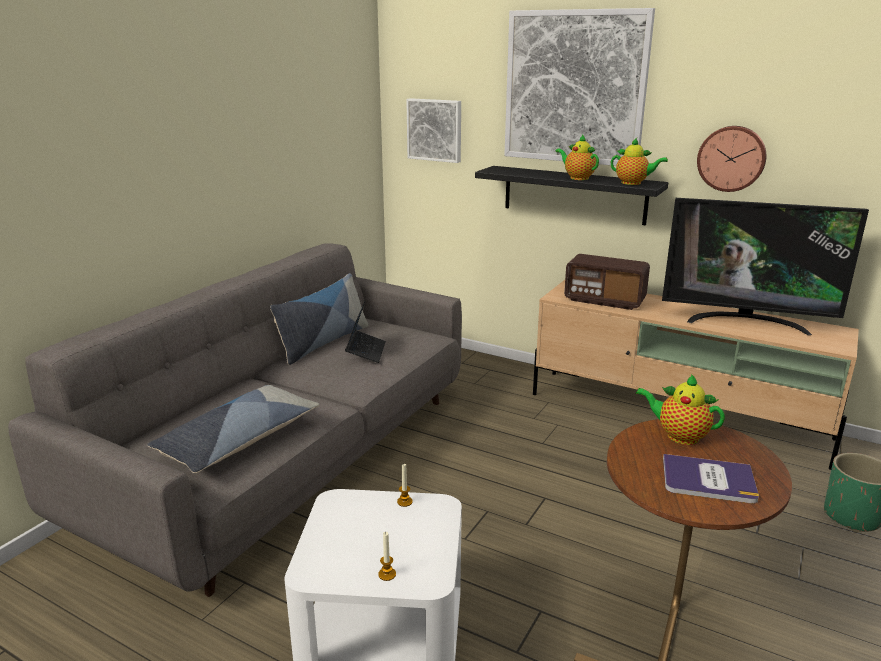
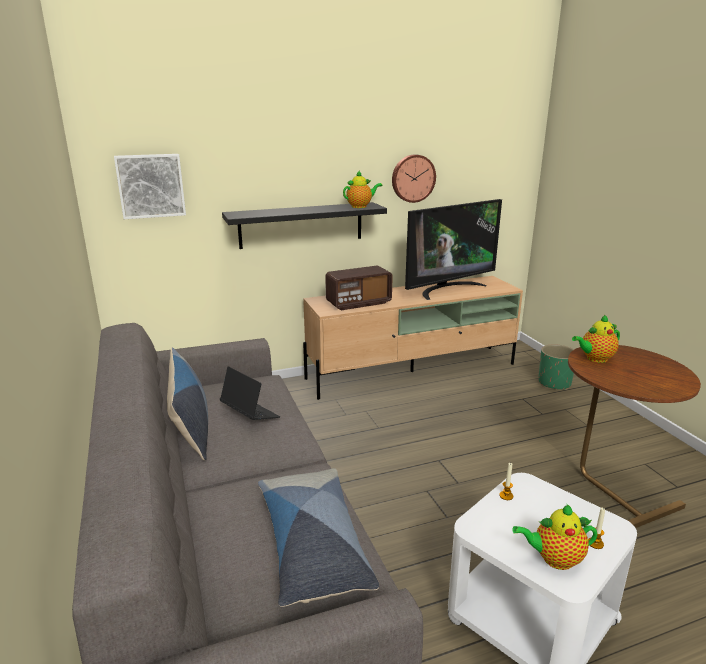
camera: 50 degrees left, 0 degrees up
picture [504,8,655,166] -> none
teapot [555,134,599,180] -> teapot moved to [512,504,597,570]
book [663,454,759,504] -> none

